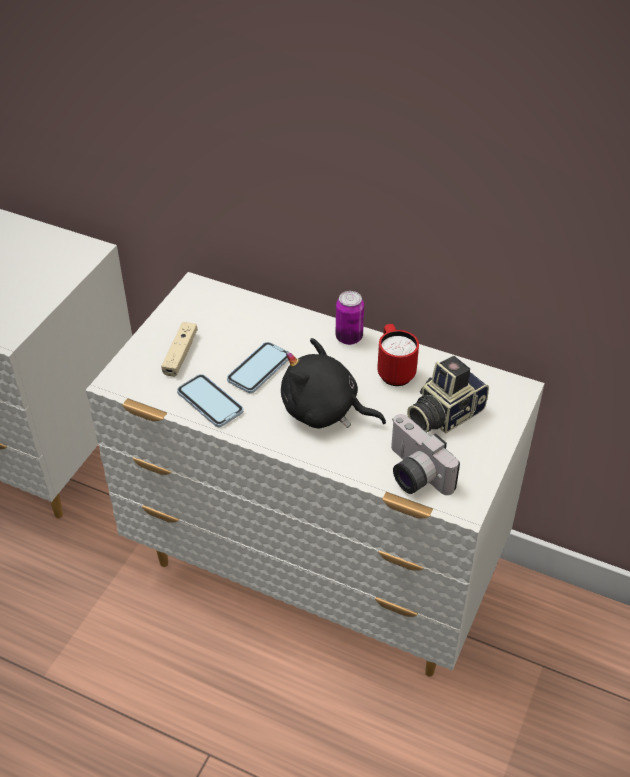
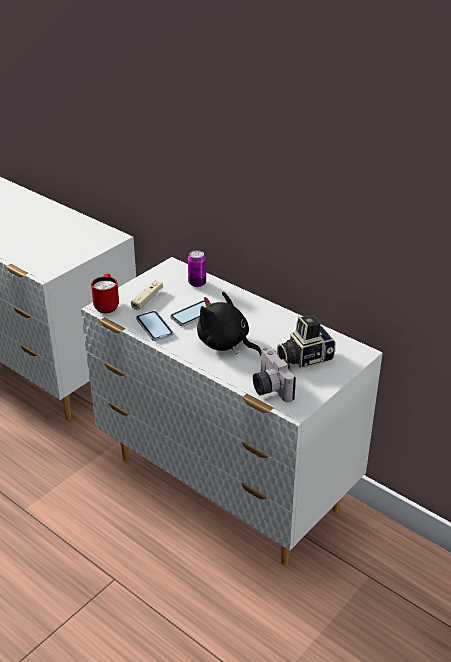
camera: 15 degrees right, 10 degrees down
can [336,291,364,345] -> can moved to [188,250,206,287]
red mug [377,324,419,386] -> red mug moved to [91,274,119,313]

